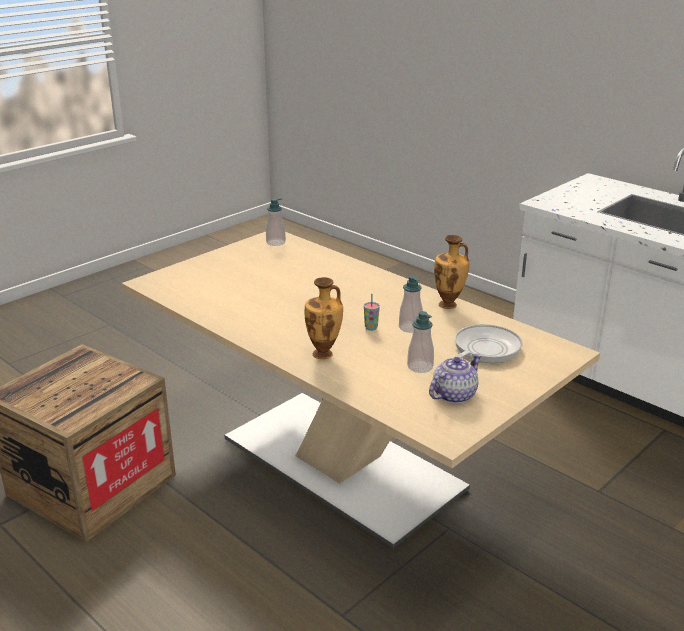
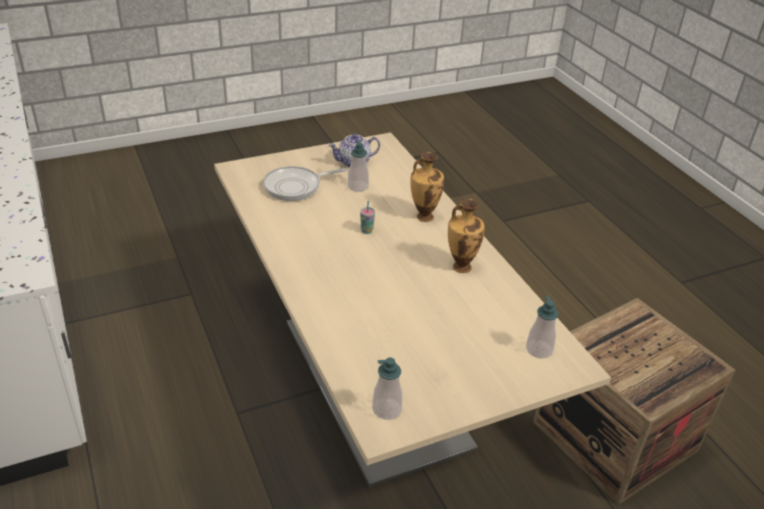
camera: 160 degrees left, 10 degrees up
soap dispenser [399,275,423,333] -> soap dispenser moved to [526,295,558,359]
vase [434,235,470,309] -> vase moved to [448,199,485,273]

